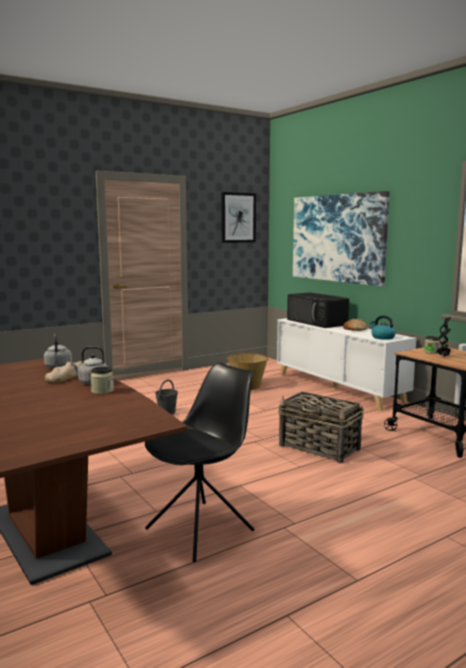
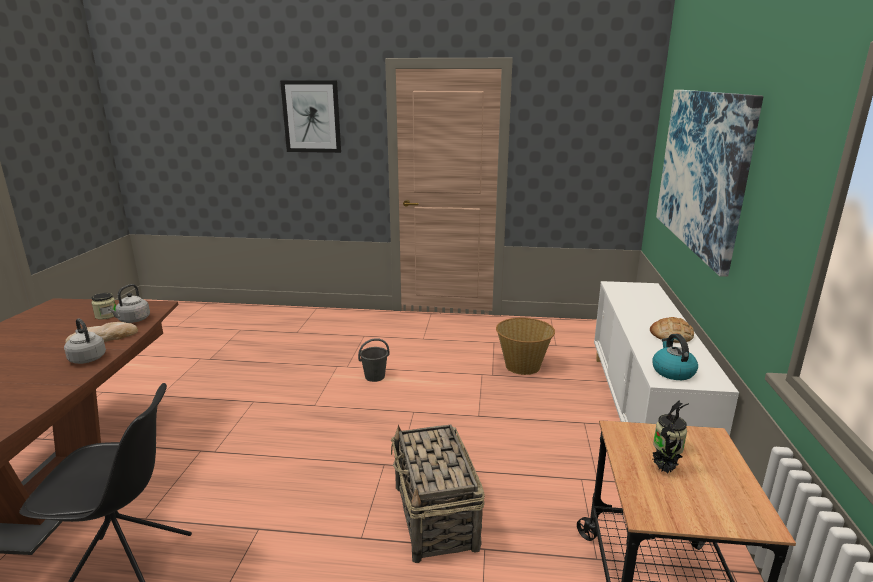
camera: 40 degrees right, 10 degrees up
jar [91,366,114,394] -> jar moved to [91,293,116,320]
picture [221,192,256,243] -> picture moved to [280,80,341,153]
black microwave [287,292,349,328] -> none

